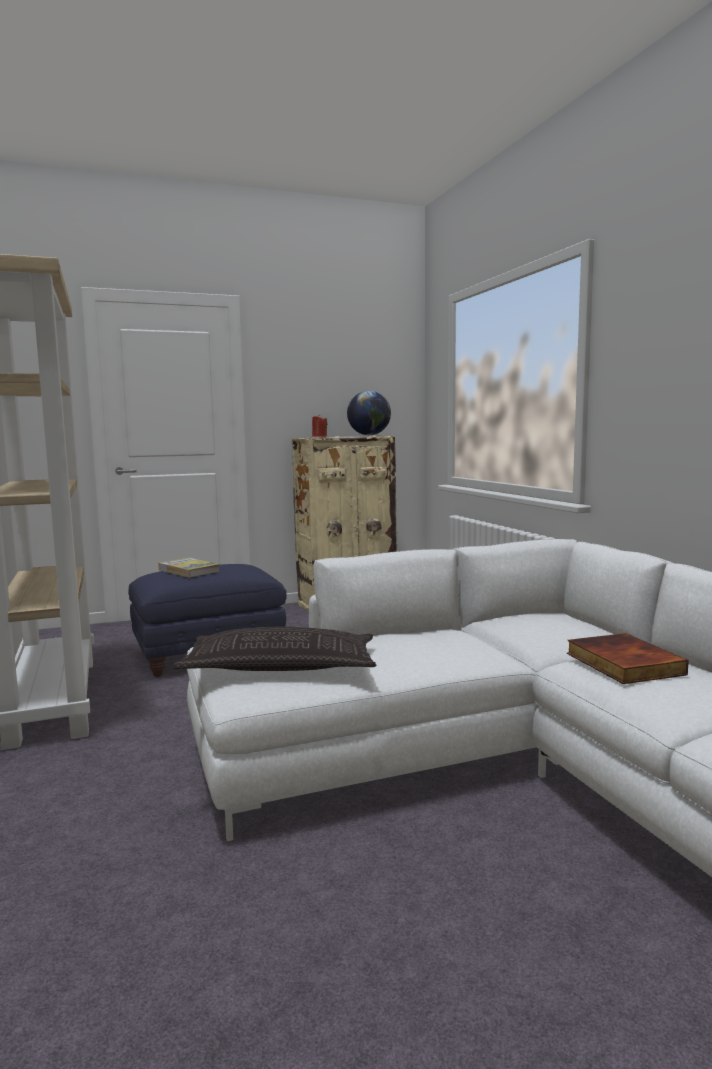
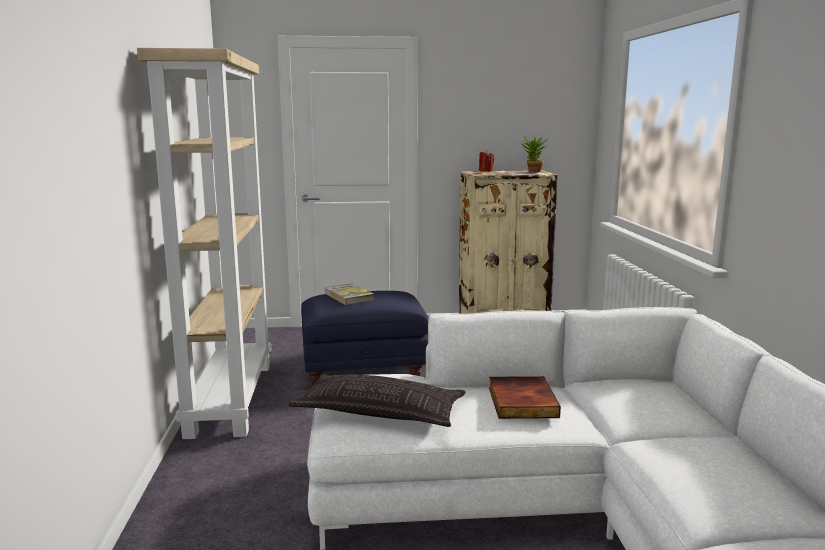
camera: 15 degrees right, 5 degrees up
globe [347,391,391,435] -> potted plant [522,136,546,172]
book [567,633,689,684] -> book moved to [489,376,561,419]

